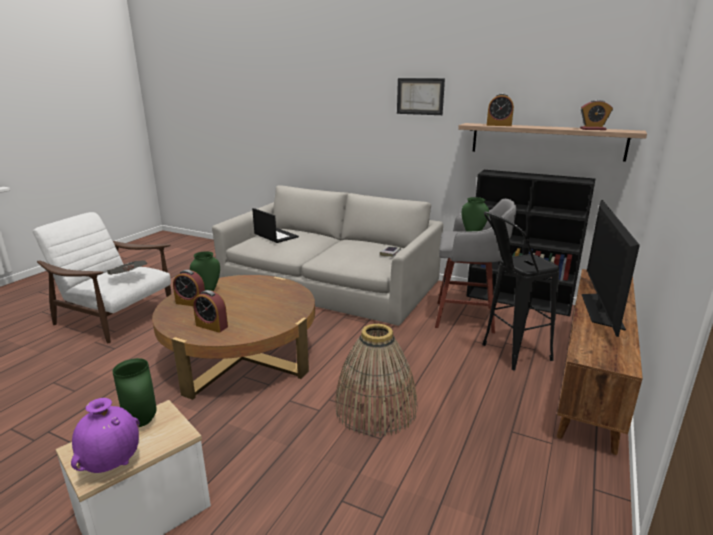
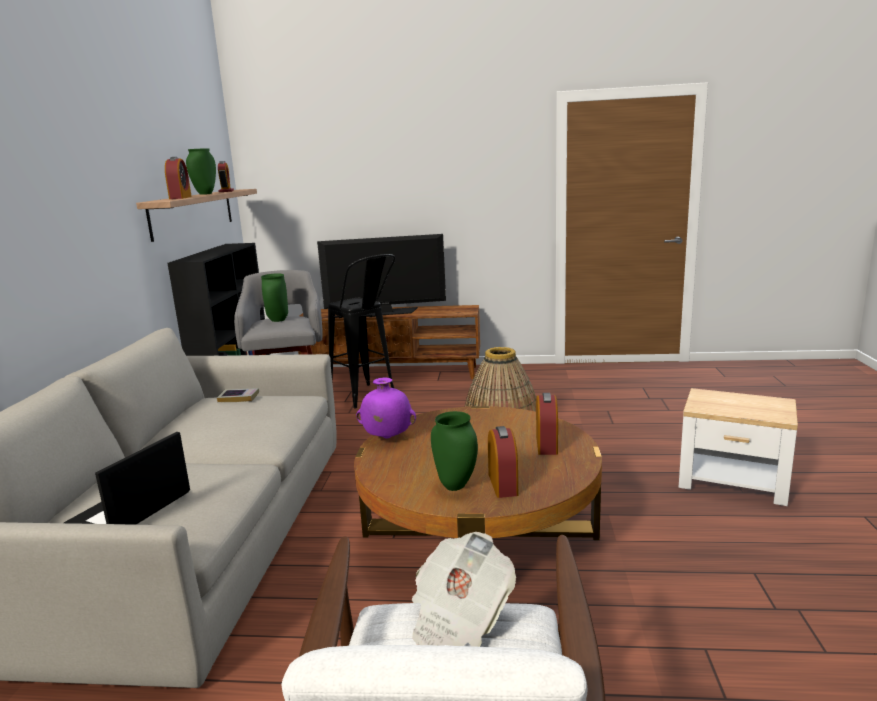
camera: 110 degrees left, 5 degrees down
purple vase [71,398,140,473] -> purple vase moved to [356,378,416,439]
green vase [113,358,157,427] -> green vase moved to [186,148,216,195]
picture [397,78,445,115] -> none

